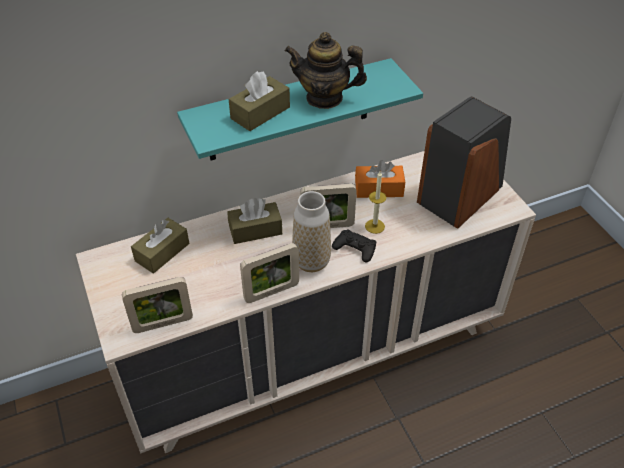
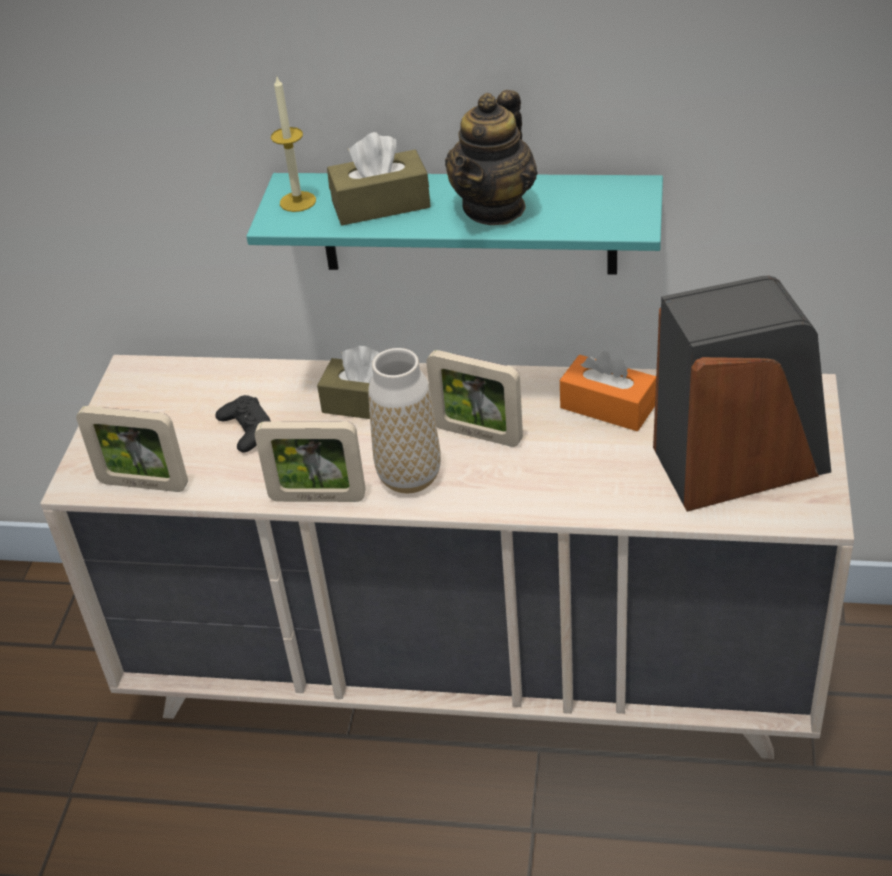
camera: 35 degrees right, 5 degrees down
brown tissue box [131,218,189,274] -> none
teapot [285,32,367,109] -> teapot turned 105 degrees counterclockwise [445,90,538,225]
black game controller [332,230,376,262] -> black game controller moved to [215,395,271,453]
candle [365,171,386,234] -> candle moved to [271,75,316,212]

